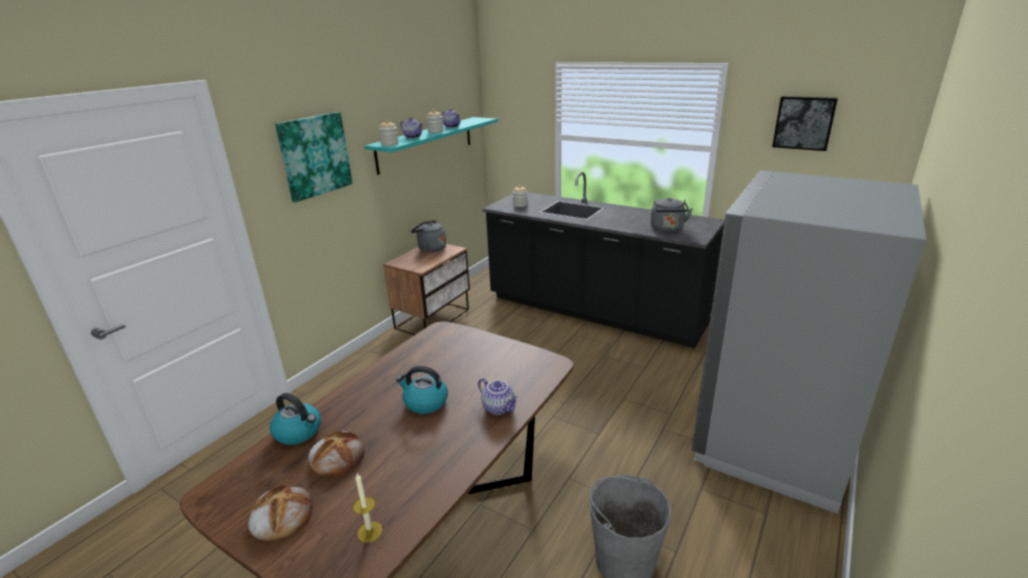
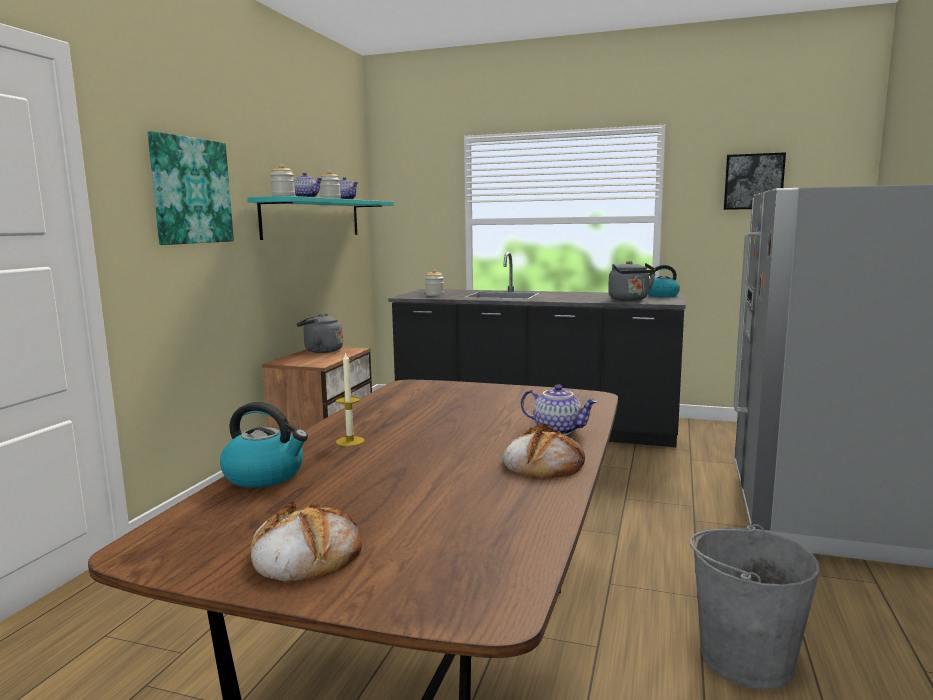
camera: 15 degrees left, 15 degrees down
bread [308,431,365,476] -> bread moved to [503,423,585,478]
candle [353,473,383,543] -> candle moved to [336,351,365,446]
kettle [396,366,448,414] -> kettle moved to [648,265,680,297]

